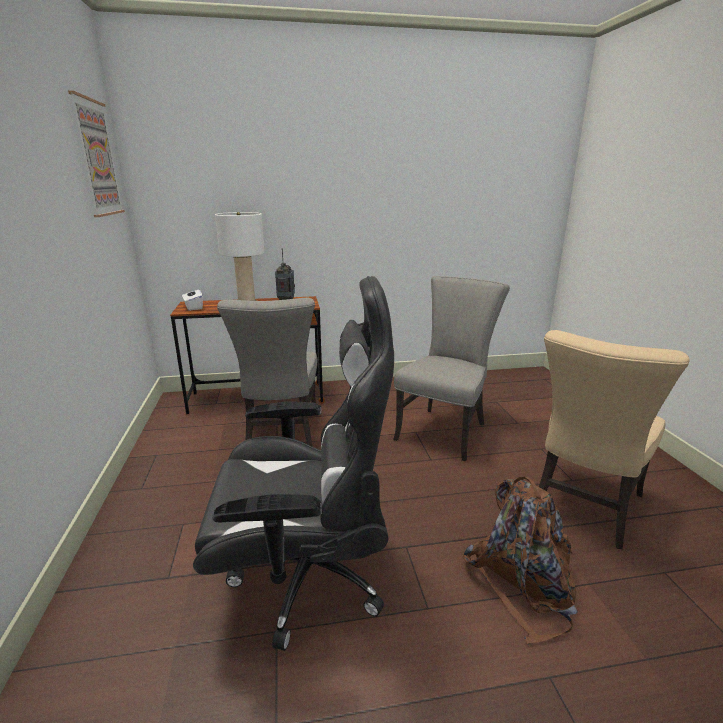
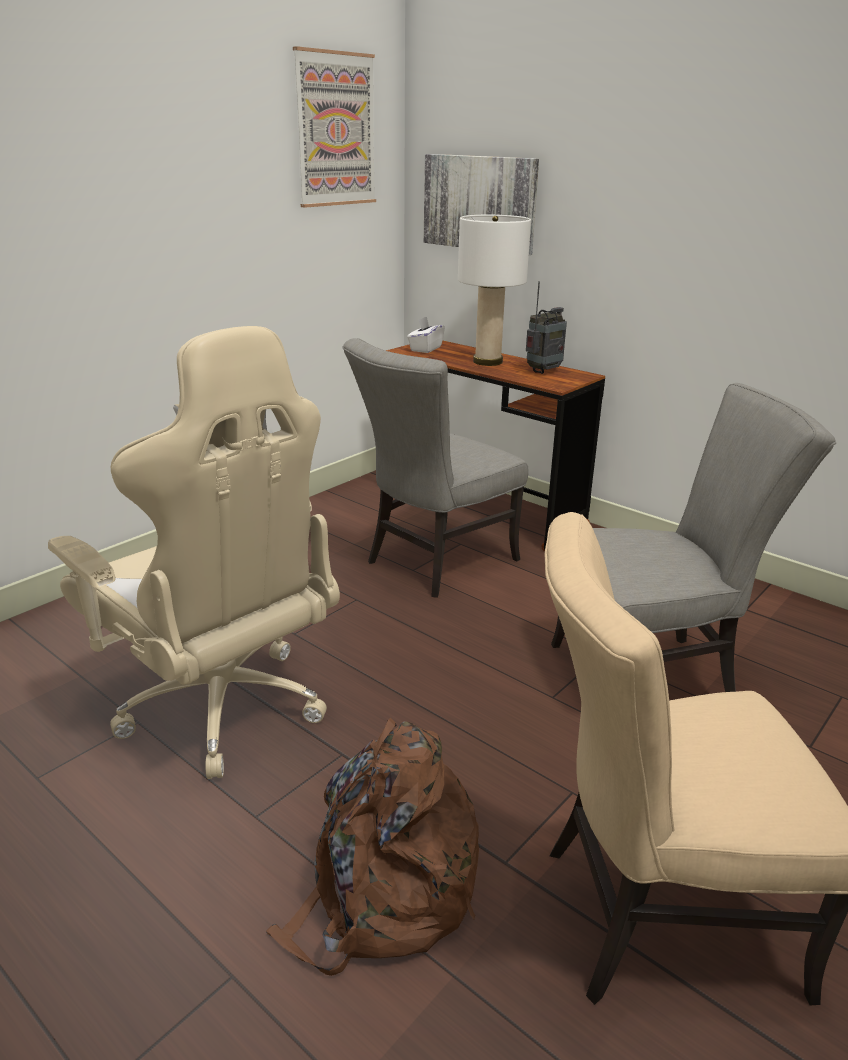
camera: 50 degrees right, 5 degrees up
black office chair [193,276,394,651] -> beige office chair [48,326,340,779]
none -> picture [424,154,539,255]

